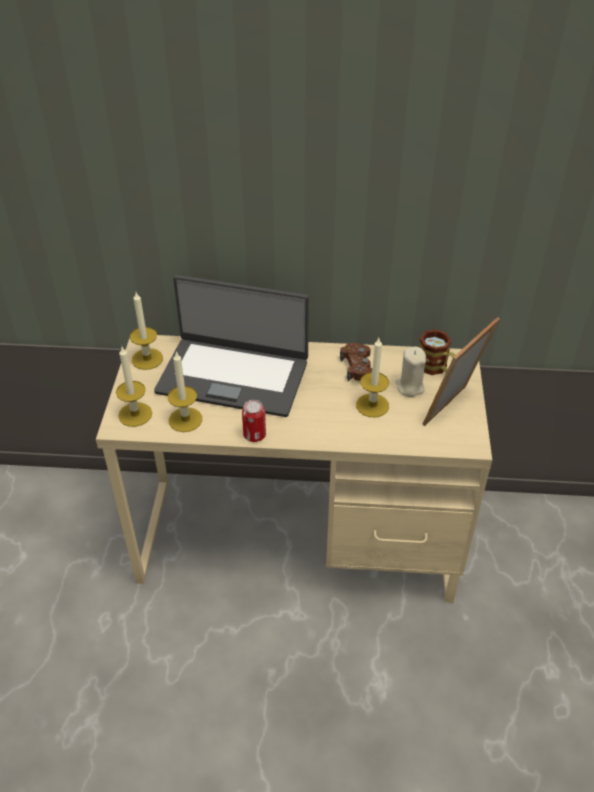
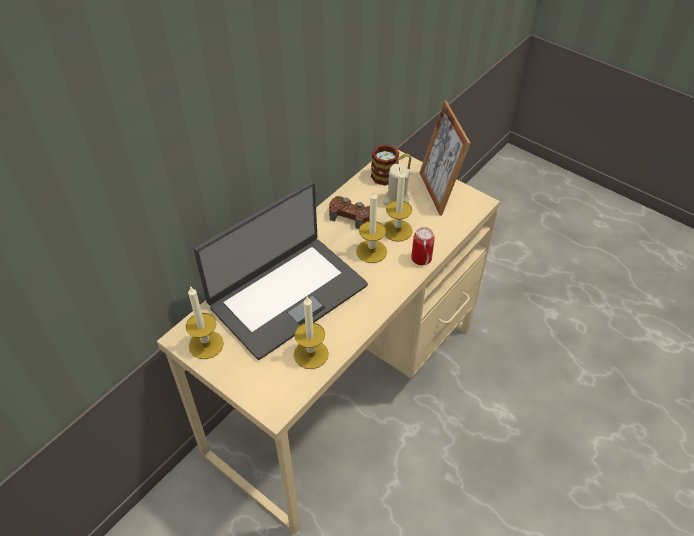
camera: 55 degrees left, 5 degrees up
candle [116,347,152,427] -> candle moved to [356,191,387,263]
can [242,400,266,442] -> can moved to [411,227,435,265]

